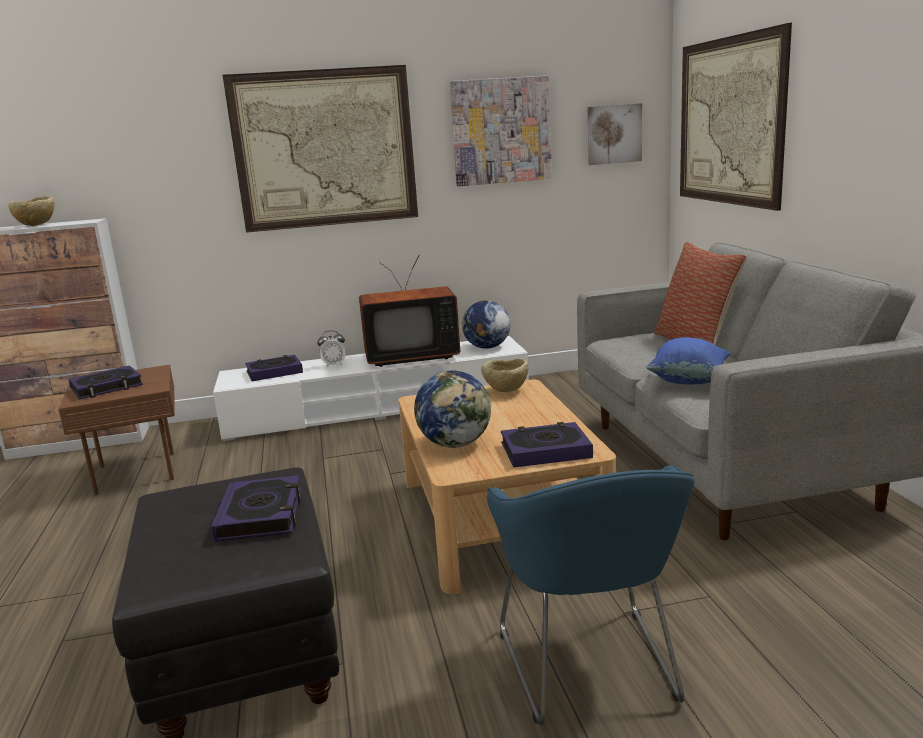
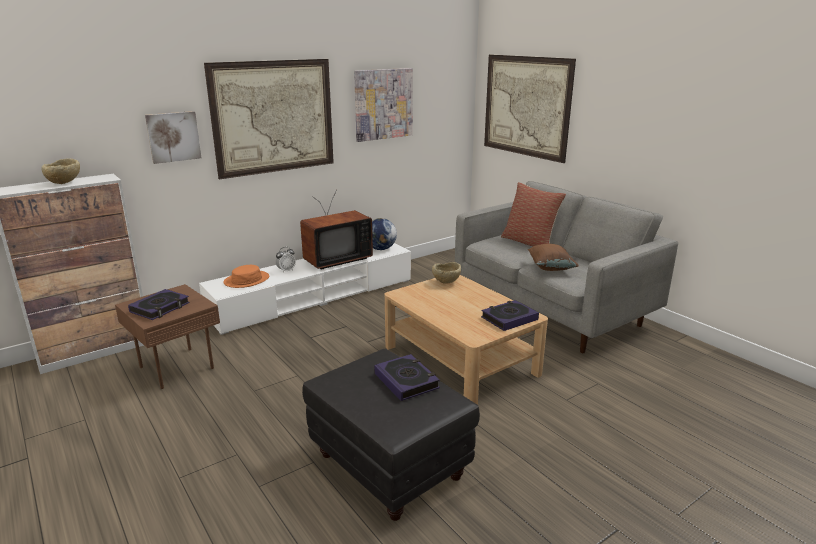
camera: 25 degrees left, 5 degrees up
book [245,355,303,381] -> orange hat [224,265,269,288]
globe [414,370,491,448] -> none
blue armchair [487,465,695,725] -> none
picture [588,103,642,165] -> picture moved to [145,111,201,164]
blue pillow [646,337,731,384] -> brown pillow [528,244,579,271]

